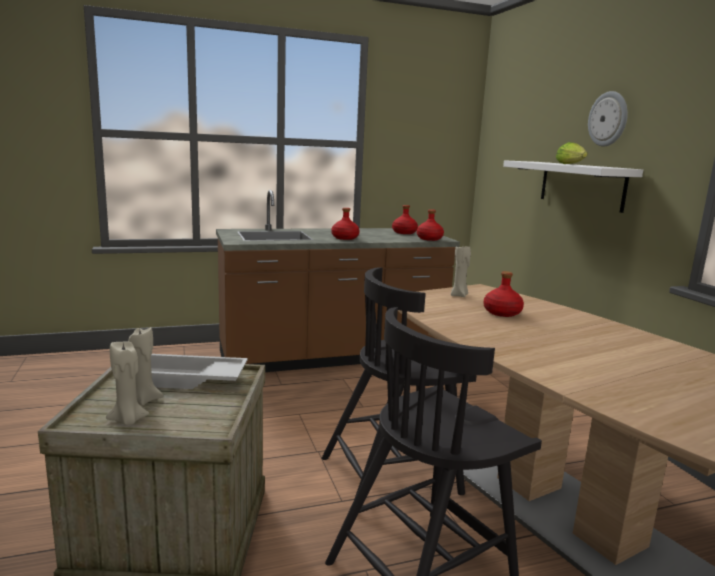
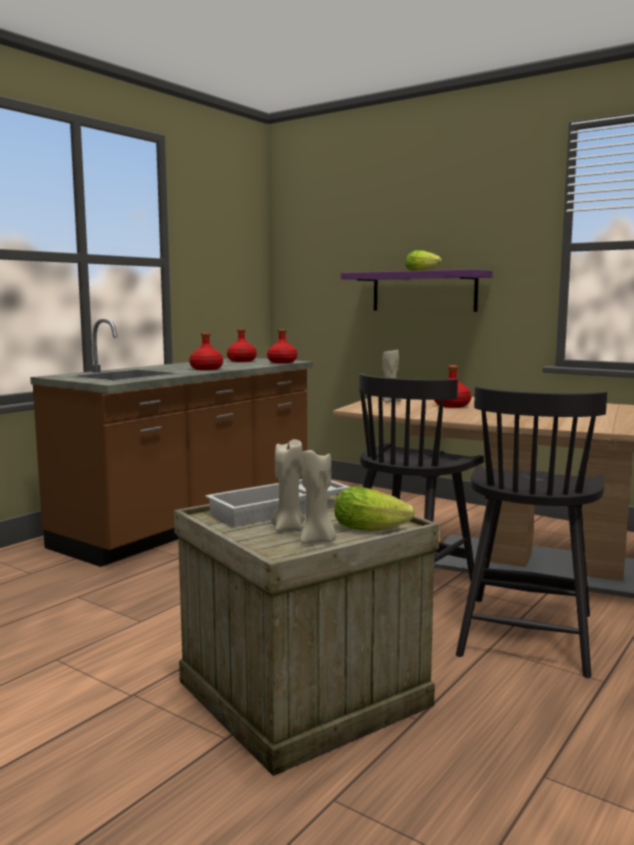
camera: 35 degrees left, 5 degrees down
white shelf [503,160,643,213] -> purple shelf [341,269,493,312]
wall clock [588,91,628,147] -> none
none -> lettuce [335,487,415,531]

